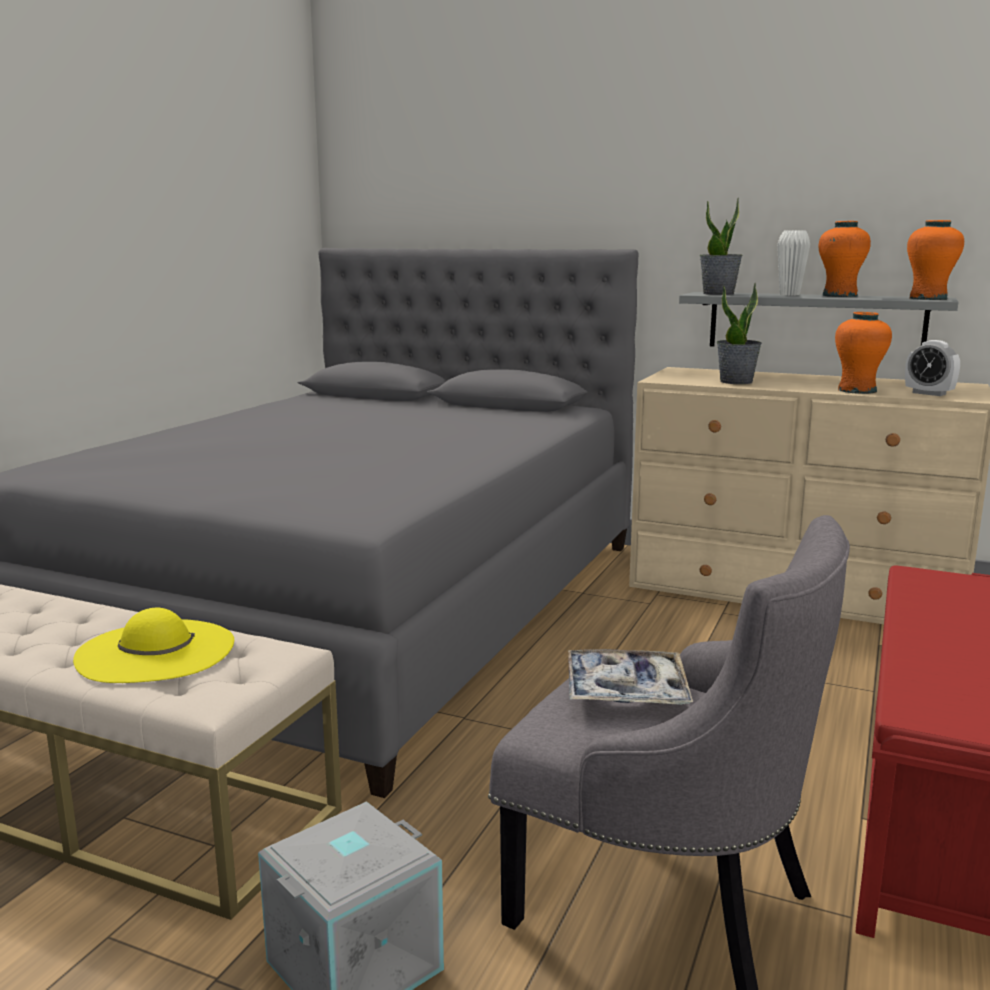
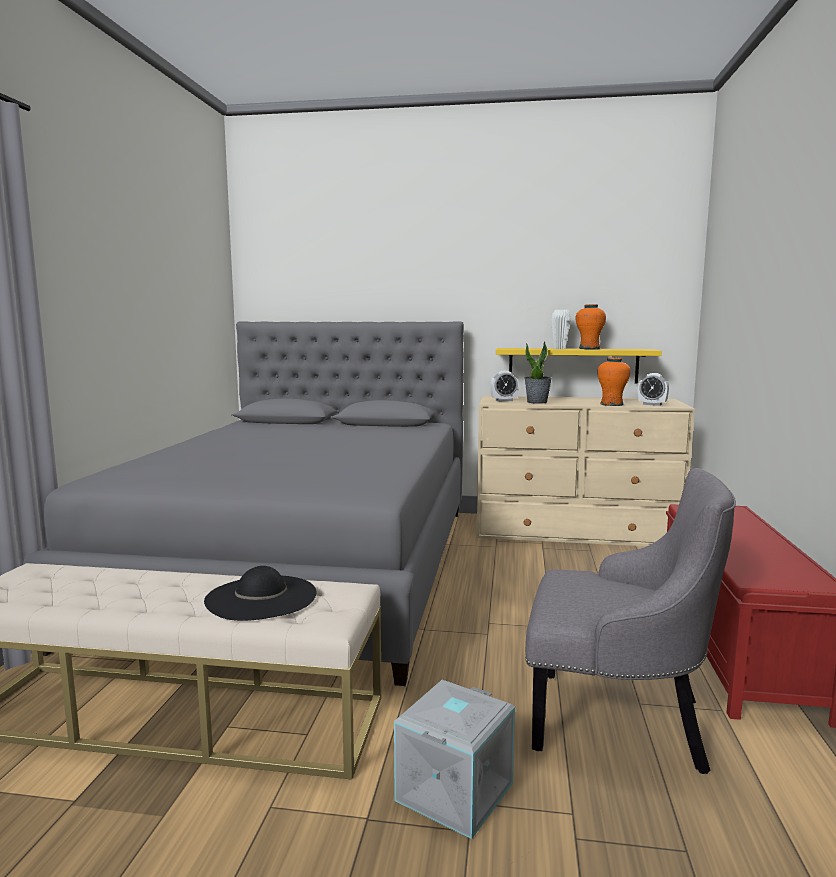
camera: 15 degrees left, 5 degrees down
yellow hat [73,608,234,683] -> black hat [204,566,316,621]
tray [568,649,693,705] -> none
grey shelf [679,292,959,347] -> yellow shelf [496,348,662,383]
potted plant [699,198,743,295] -> none
orange vase [907,220,964,300] -> none
none -> alarm clock [490,371,519,401]

